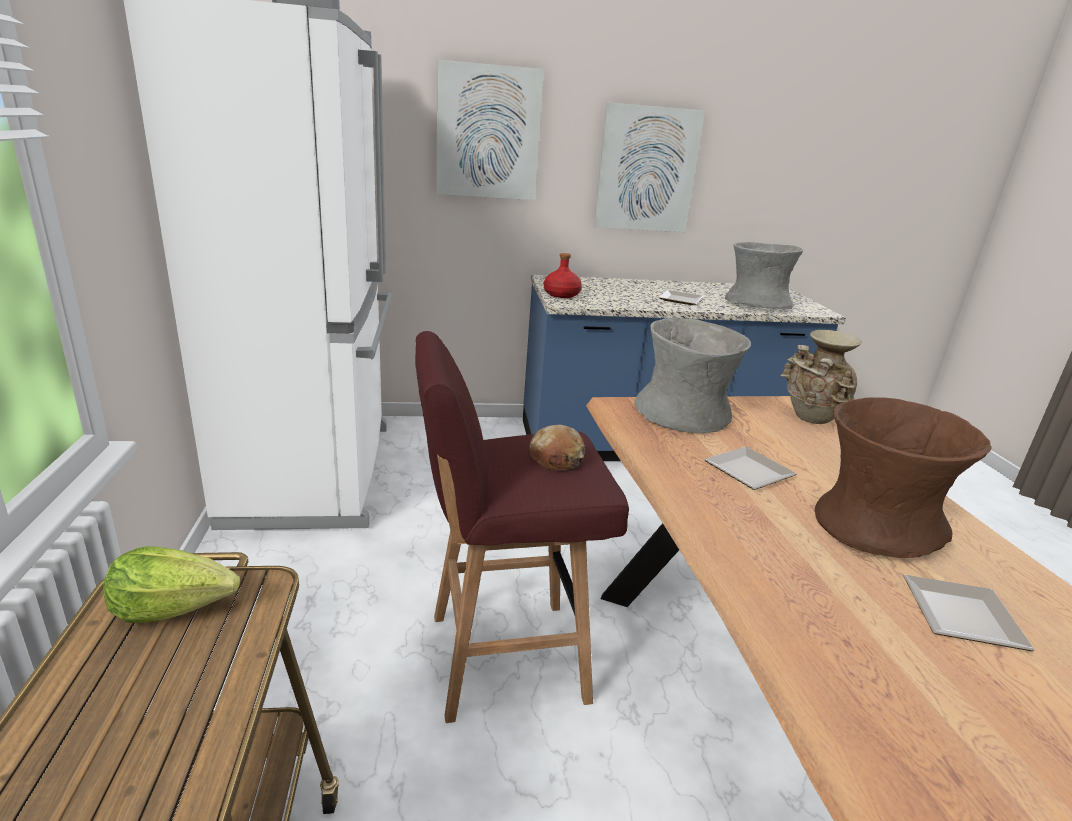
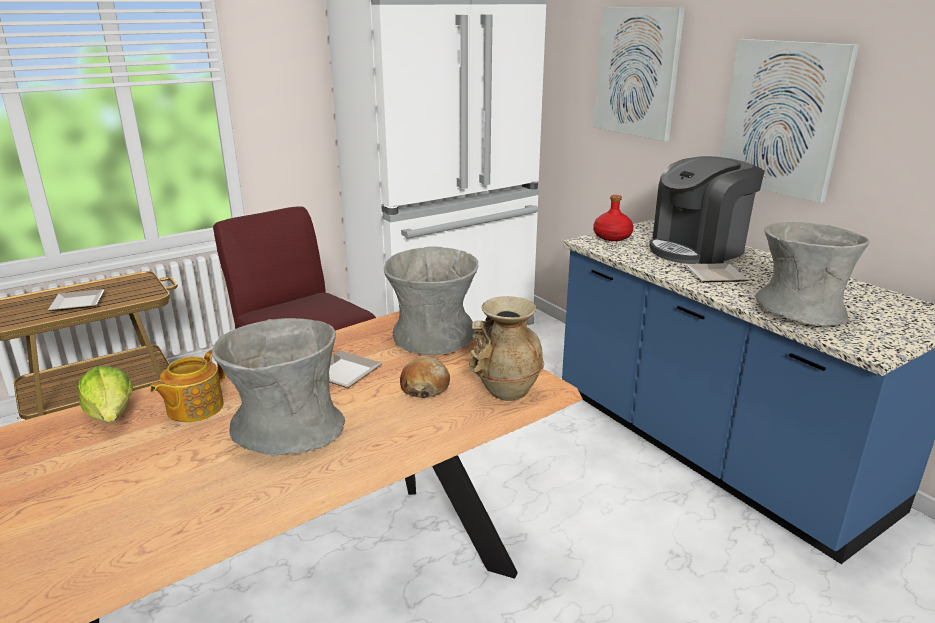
camera: 65 degrees right, 0 degrees up
lettuce [103,546,240,623] -> lettuce moved to [78,366,133,422]
bread [529,425,585,470] -> bread moved to [400,356,450,398]
brown vase [815,397,992,558] -> grey vase [212,318,345,455]
plate [903,575,1035,651] -> plate moved to [48,289,104,311]
none -> teapot [150,350,225,422]
none -> coffee machine [649,156,765,264]

